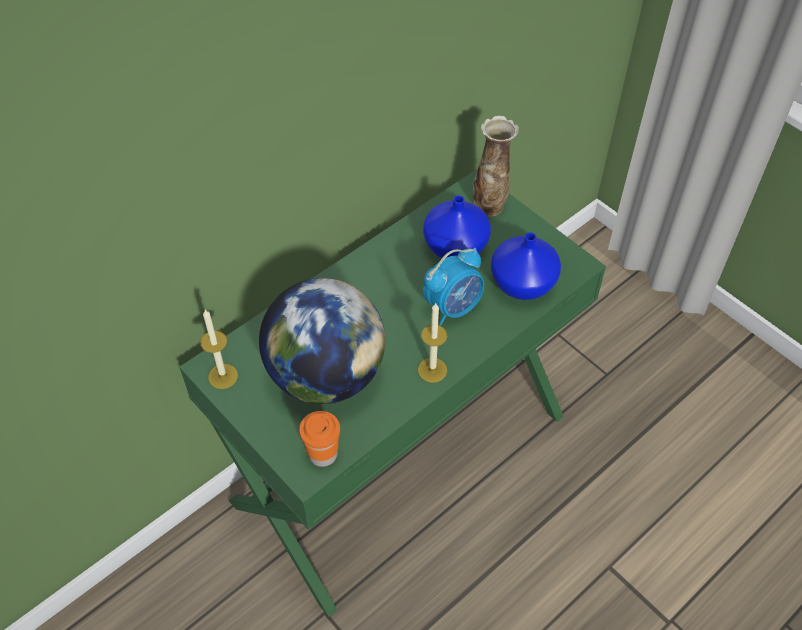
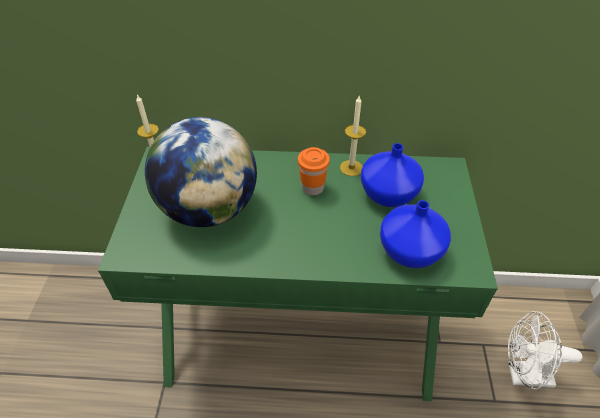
camera: 45 degrees right, 5 degrees down
orange cup [299,411,340,467] -> orange cup moved to [298,147,330,195]
candle [418,303,447,383] -> candle moved to [340,96,366,176]
alarm clock [423,248,484,325] -> none
vase [473,116,519,216] -> none
none -> white fan [508,311,582,389]

